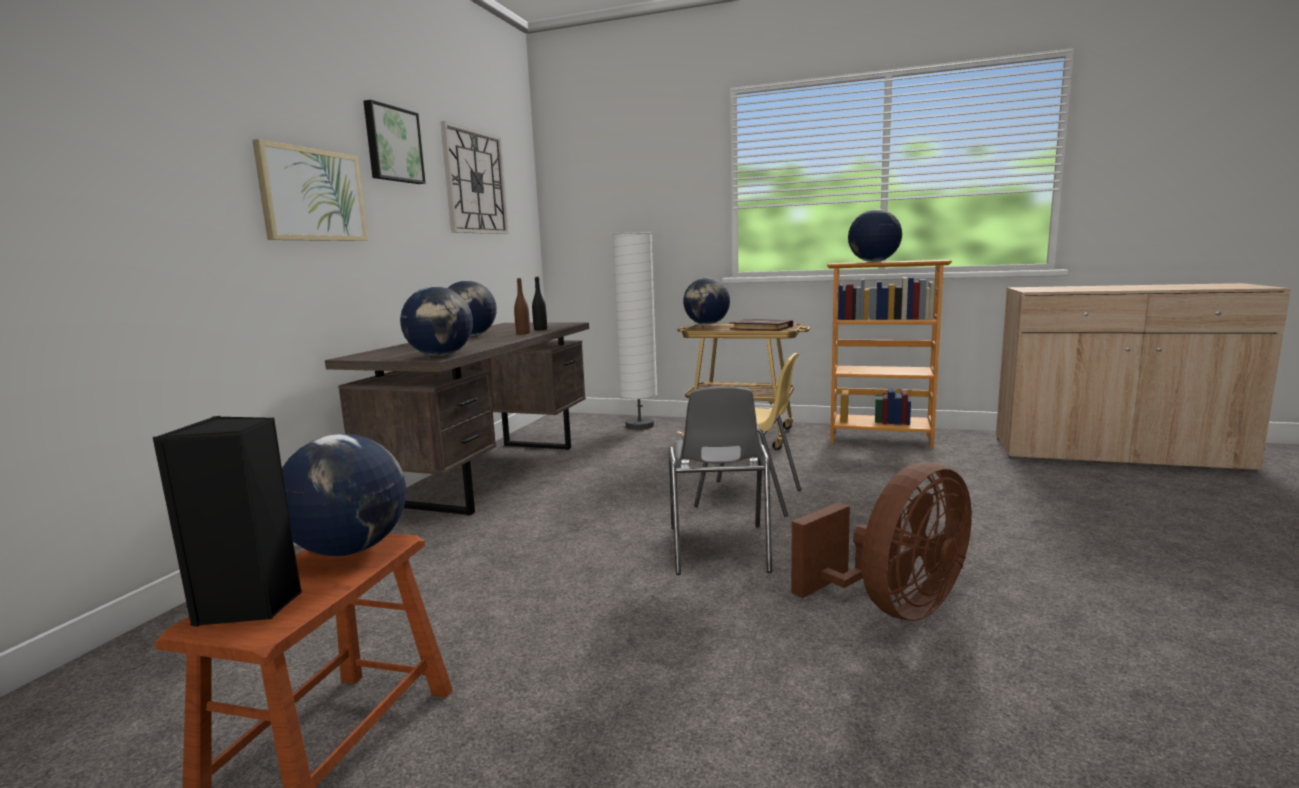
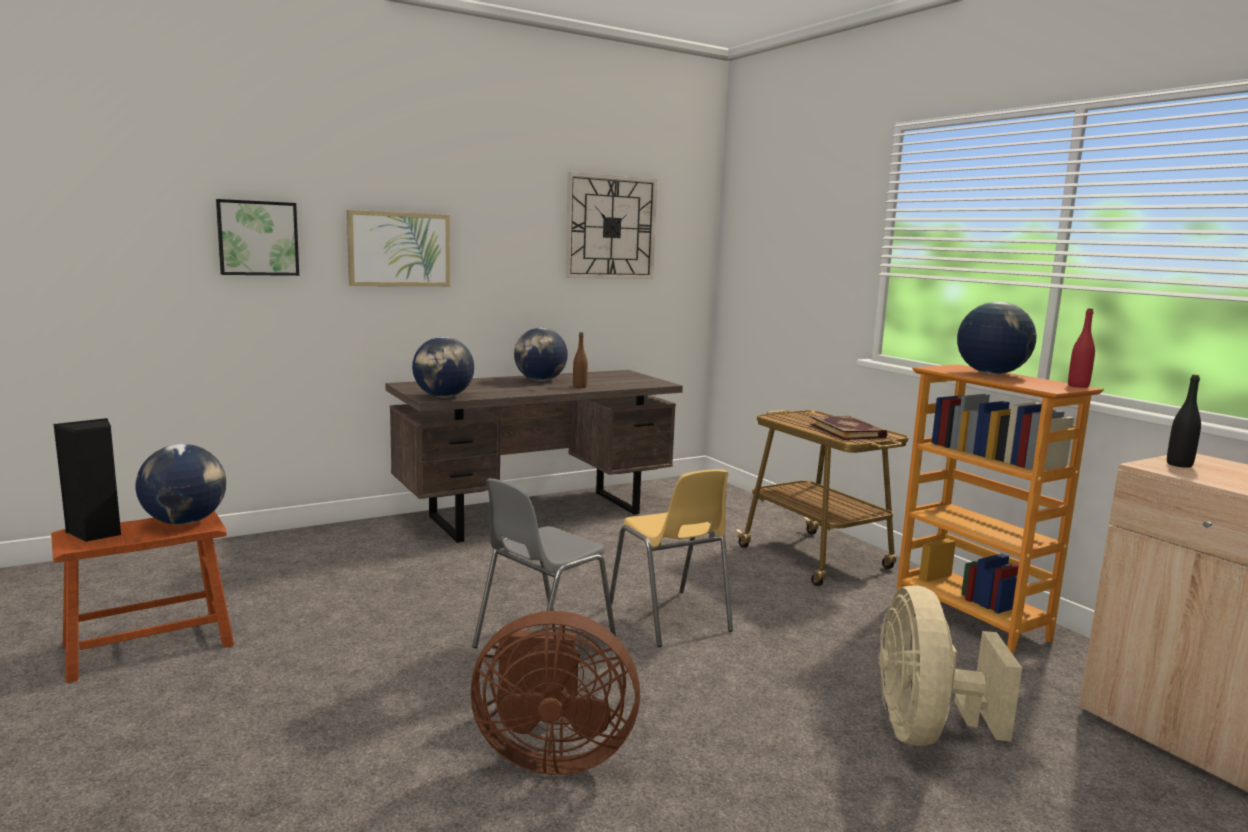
camera: 40 degrees right, 0 degrees up
picture [363,100,426,184] -> picture moved to [216,199,299,276]
black bottle [532,277,547,330] -> black bottle moved to [1167,374,1201,468]
white floor lamp [612,232,657,430] -> none
globe [683,278,730,325] -> none
none -> beige fan [878,585,1022,746]
none -> red bottle [1068,308,1095,388]

